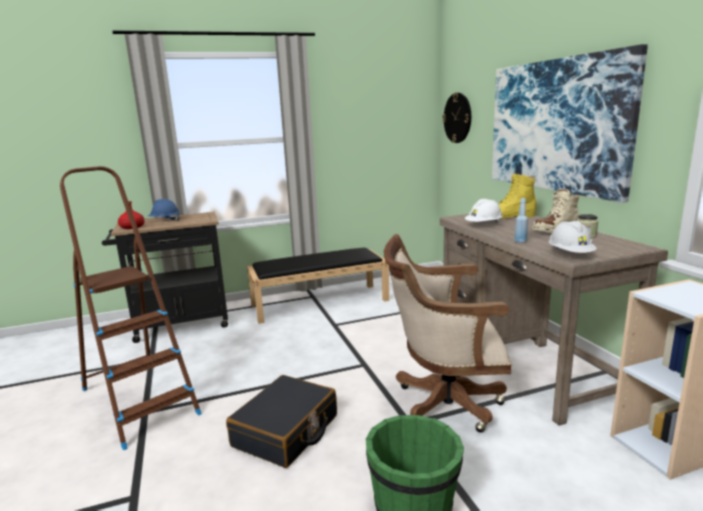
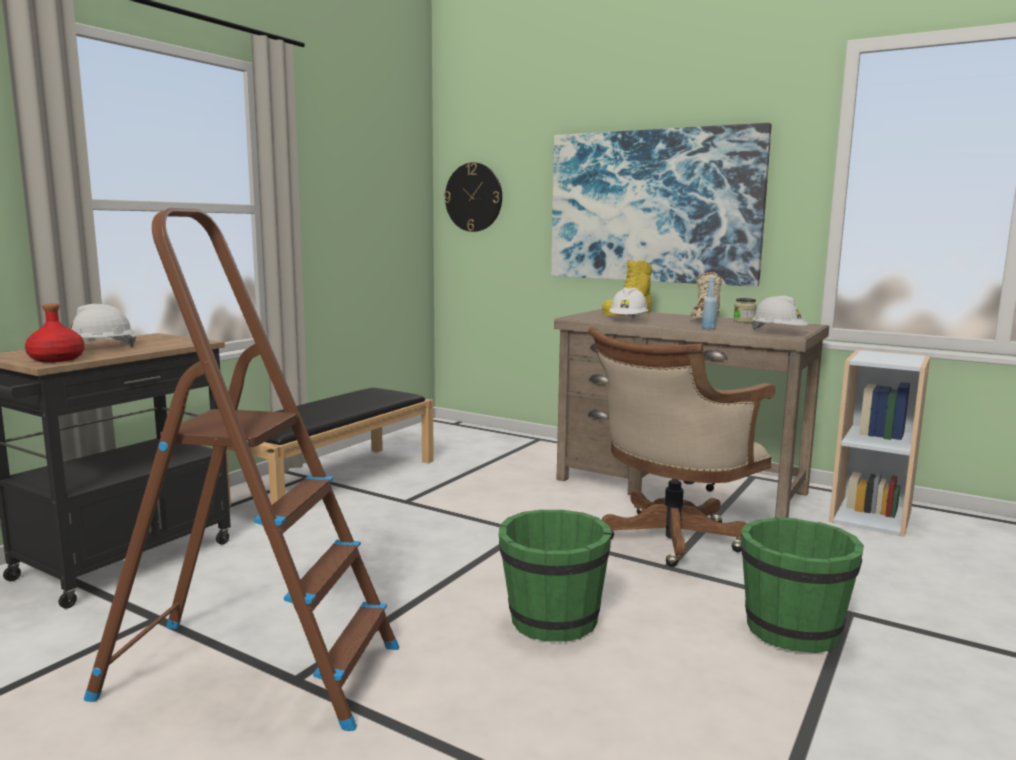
camera: 40 degrees left, 5 degrees down
blue hard hat [148,199,180,221] -> white hard hat [70,304,136,346]
black suitcase [226,375,337,468] -> green bucket [499,510,612,642]

